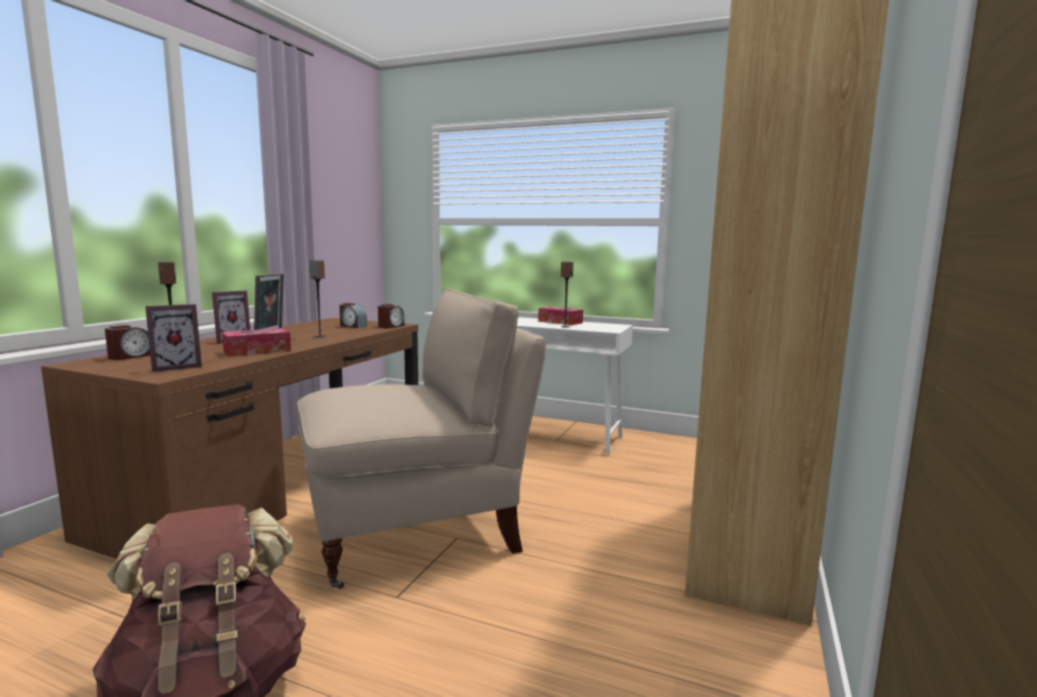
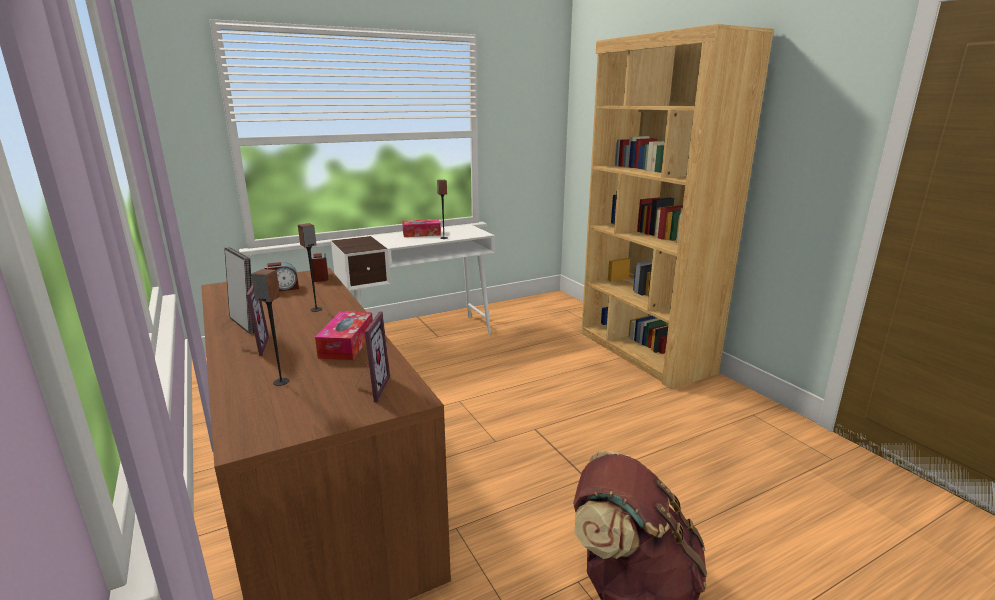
camera: 50 degrees left, 10 degrees up
alarm clock [105,325,150,360] -> none
beige chair [297,288,546,589] -> none

